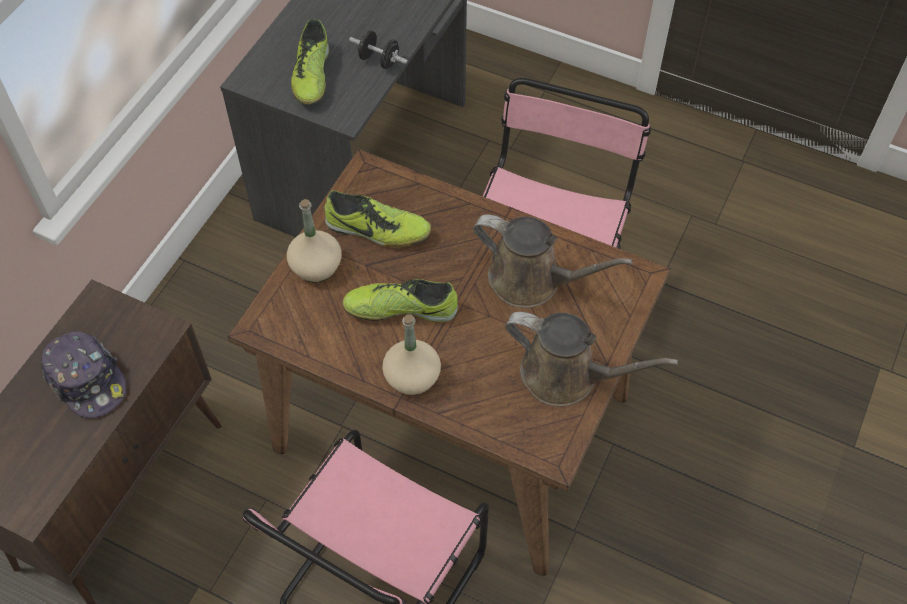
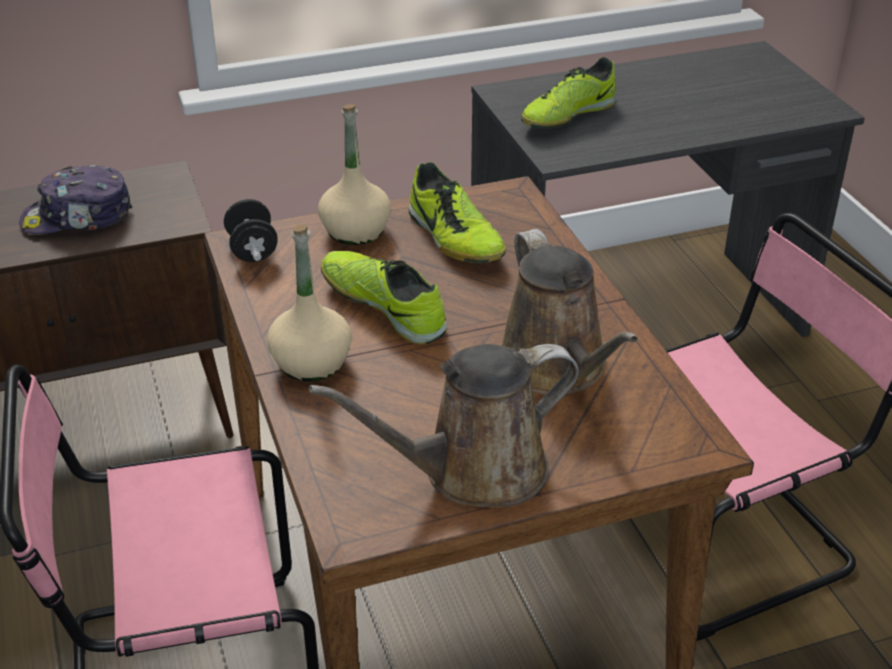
camera: 45 degrees right, 20 degrees down
cap [41,331,127,418] -> cap turned 75 degrees clockwise [19,165,133,234]
black dumbbell [349,31,408,69] -> black dumbbell moved to [224,199,278,262]
brown watering can [505,312,678,407] -> brown watering can turned 90 degrees clockwise [309,344,579,507]

